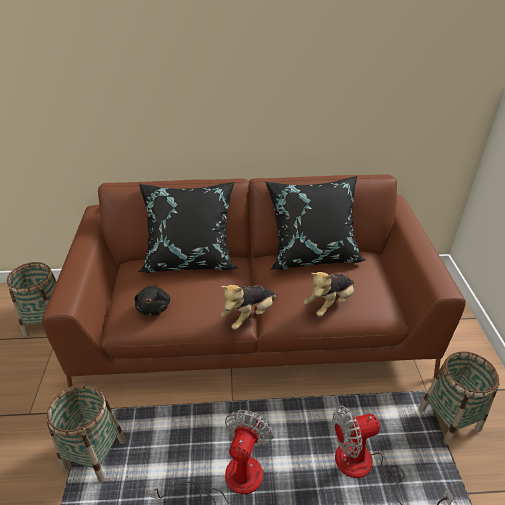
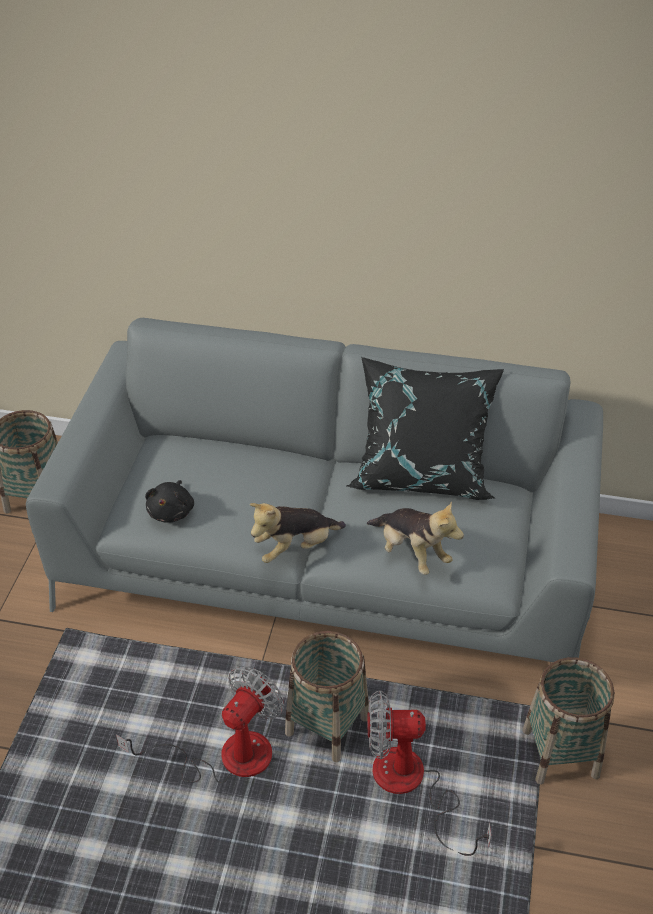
camera: 15 degrees right, 5 degrees up
brown sofa [42,174,466,388] -> grey sofa [26,318,603,662]
basket [47,384,126,482] -> basket moved to [285,631,369,762]
black pillow [138,182,239,273] -> none
plush toy [304,272,355,317] -> plush toy turned 105 degrees counterclockwise [367,501,464,575]

